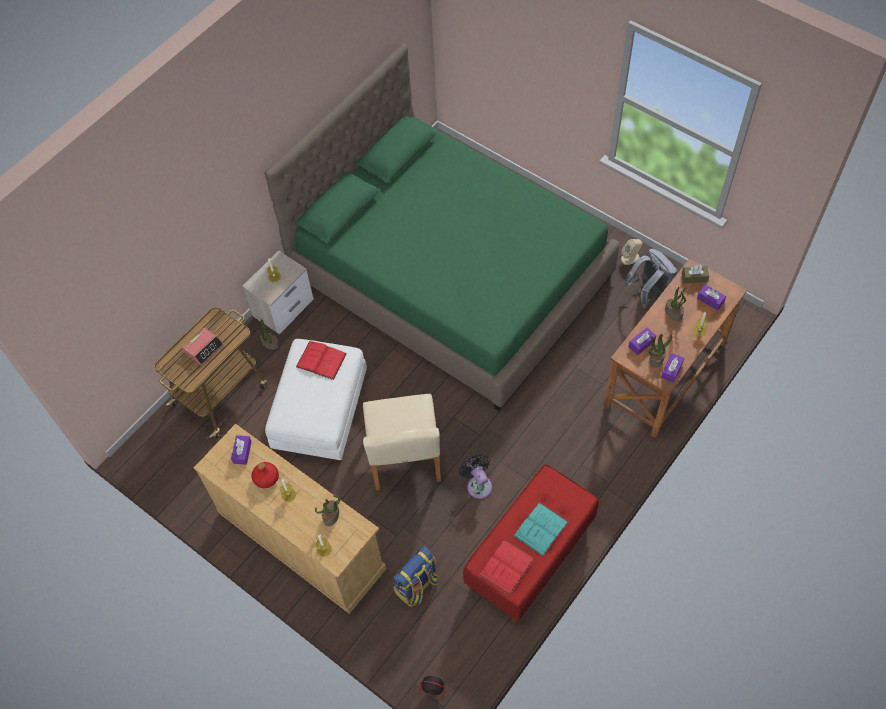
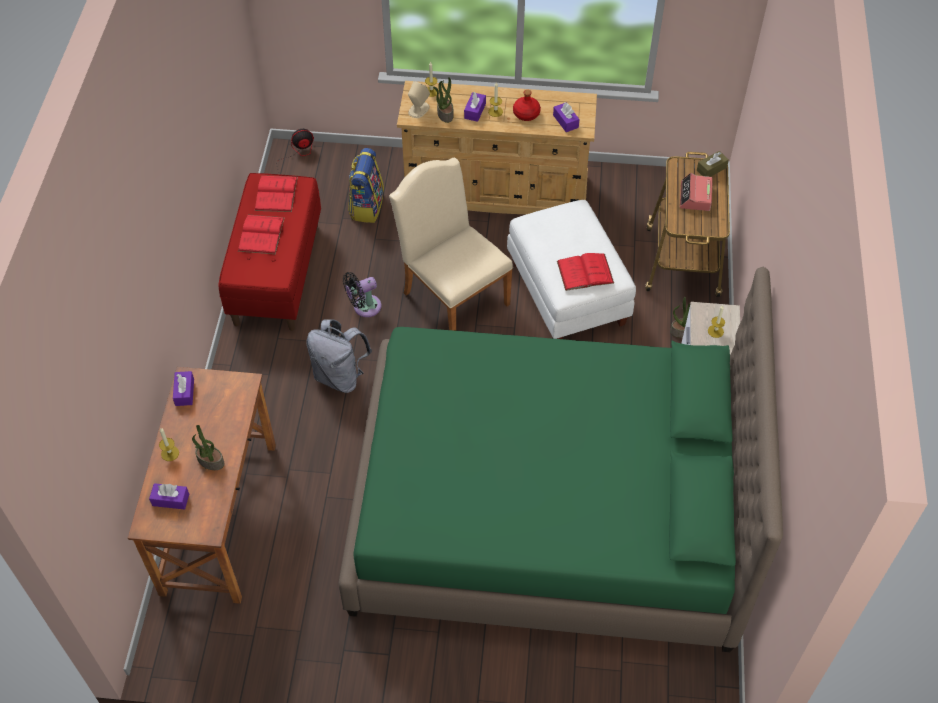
camera: 145 degrees right, 5 degrees down
black fan [459,454,492,499] -> black fan turned 120 degrees clockwise [343,272,381,317]
turquoise book [514,502,568,557] -> red book [238,215,285,254]
beige speaker [621,239,642,265] -> beige speaker moved to [408,81,430,118]
grey backpack [624,249,678,308] -> grey backpack moved to [307,319,372,393]
purple tissue box [628,328,656,355] -> purple tissue box moved to [464,92,486,122]
potted plant [649,334,672,368] -> none
brown tissue box [682,265,709,284] -> brown tissue box moved to [697,151,729,177]

